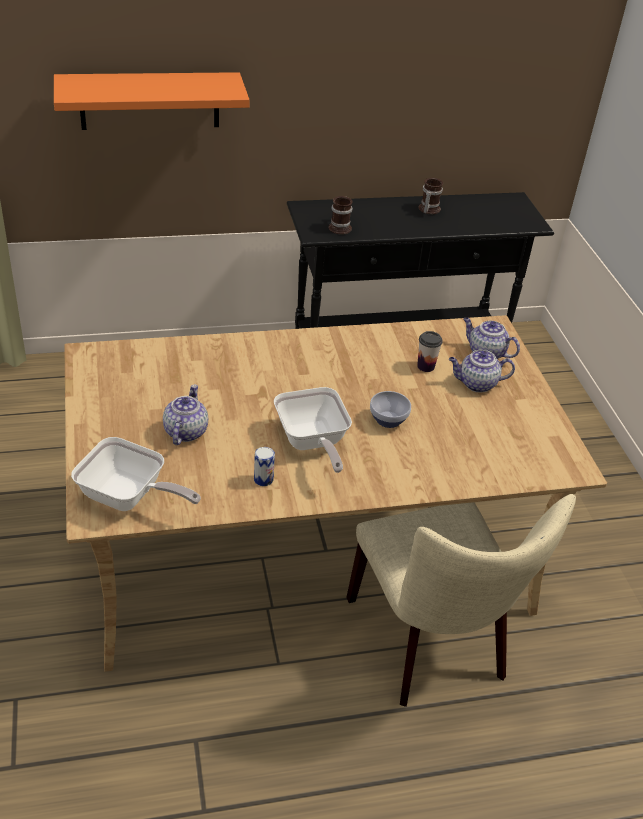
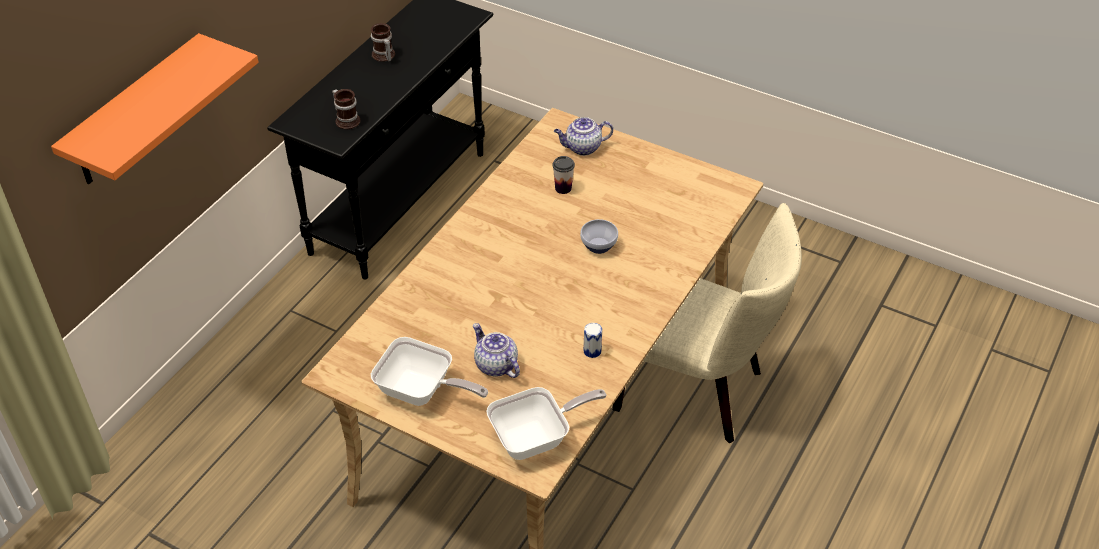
camera: 45 degrees left, 5 degrees up
frying pan [274,387,352,473] -> frying pan moved to [371,337,488,406]
teapot [449,350,515,392] -> none

